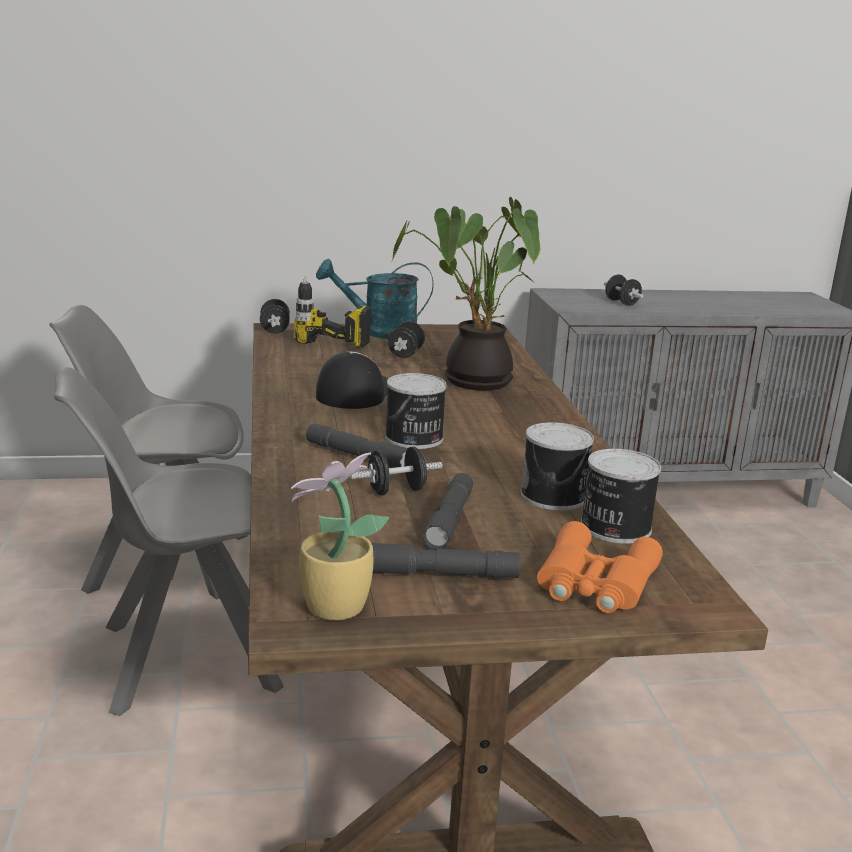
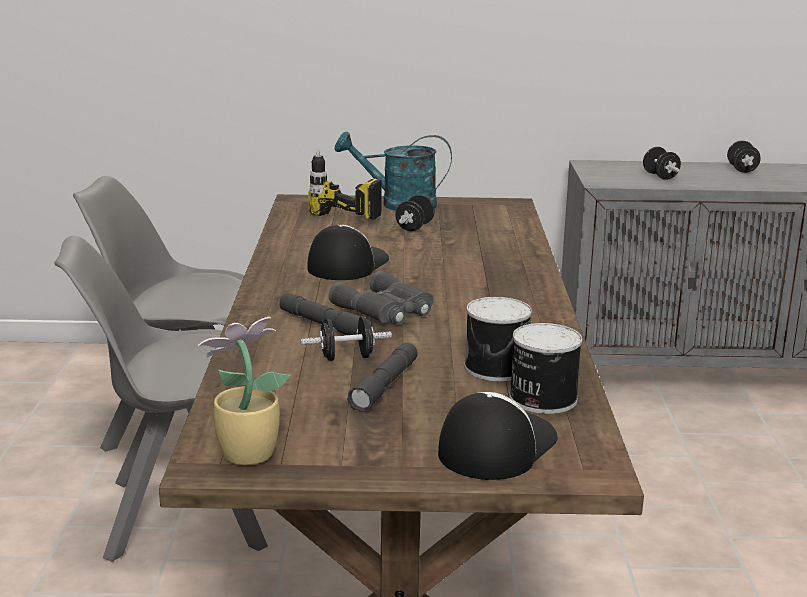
camera: 10 degrees right, 0 degrees up
black dumbbell [260,299,290,334] -> black dumbbell moved to [727,141,761,173]
grey flashlight [371,542,520,578] -> none
can [385,373,447,449] -> grey binoculars [329,271,434,324]
potted plant [391,197,540,391] -> none
orange binoculars [537,521,663,613] -> cap [438,392,558,480]

